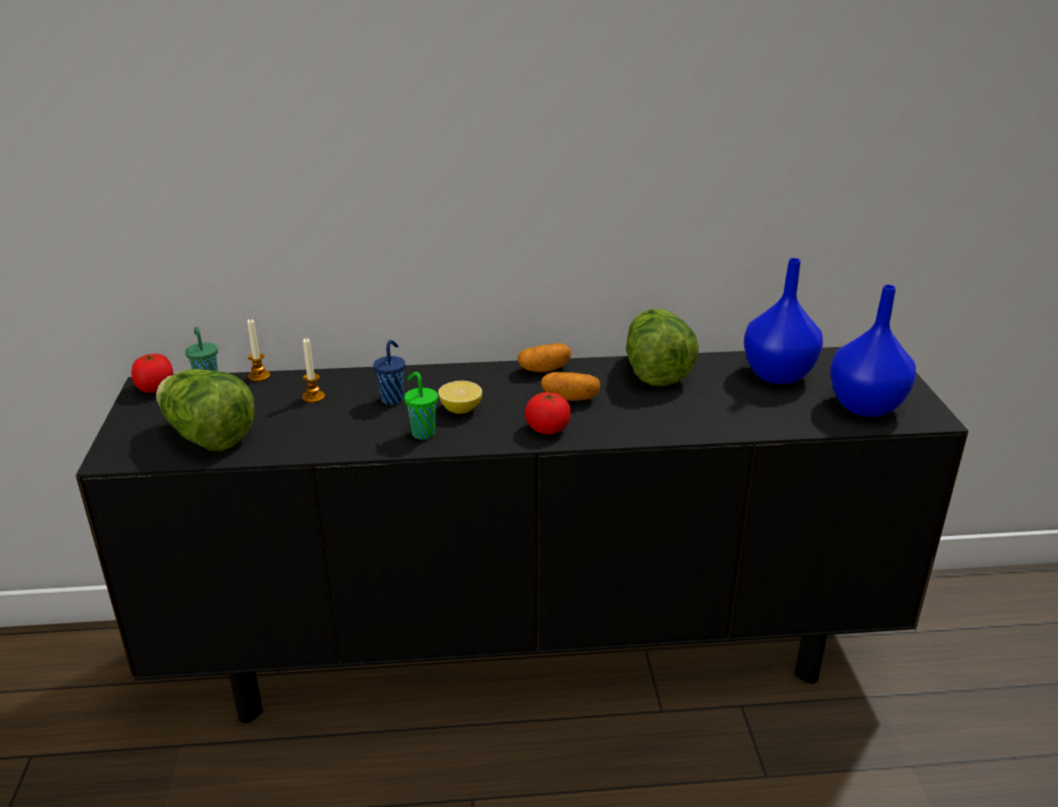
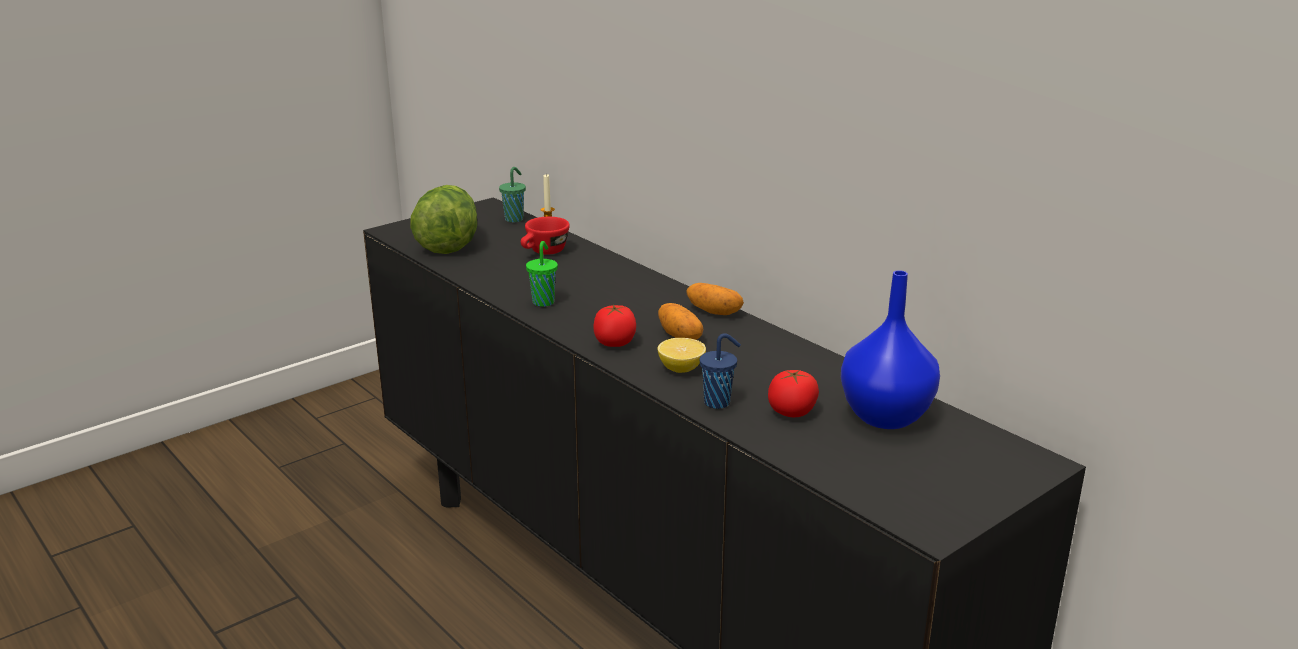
camera: 55 degrees right, 5 degrees down
tomato [131,354,173,393] -> tomato moved to [768,370,819,417]
candle [302,338,325,403] -> red cup [521,217,570,255]
blue cup [373,340,405,405] -> blue cup moved to [700,333,741,409]
lemon [438,381,482,414] -> lemon moved to [658,338,706,373]
lettuce [626,309,699,386] -> none
blue vase [830,284,916,417] -> none

